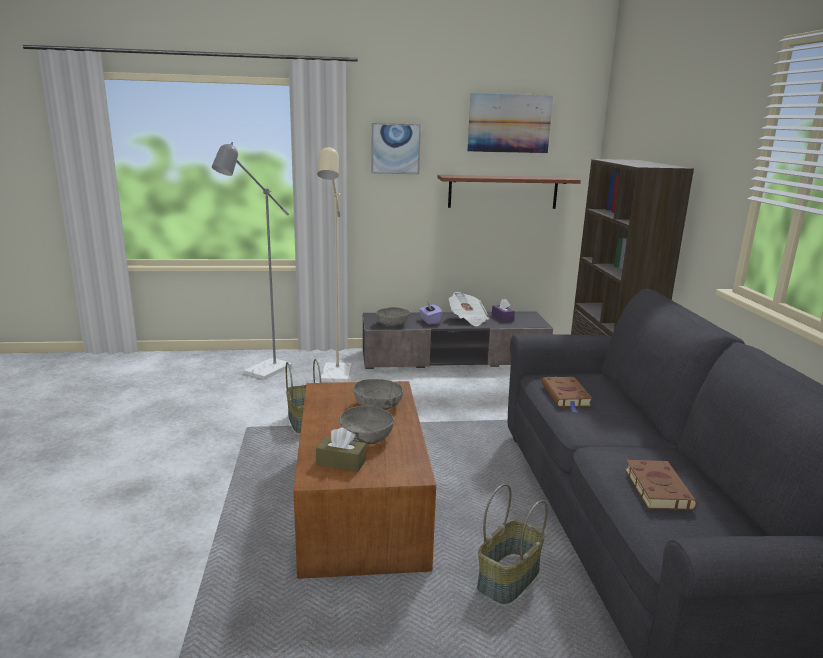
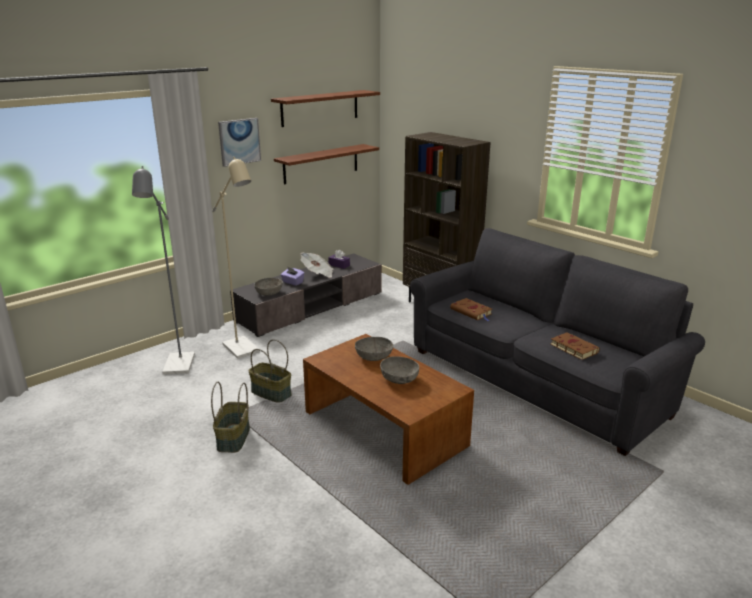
camera: 35 degrees left, 5 degrees up
brown tissue box [316,427,366,472] -> none
picture [467,93,553,153] -> brown shelf [271,90,380,127]
basket [477,484,548,604] -> basket moved to [211,382,250,453]

